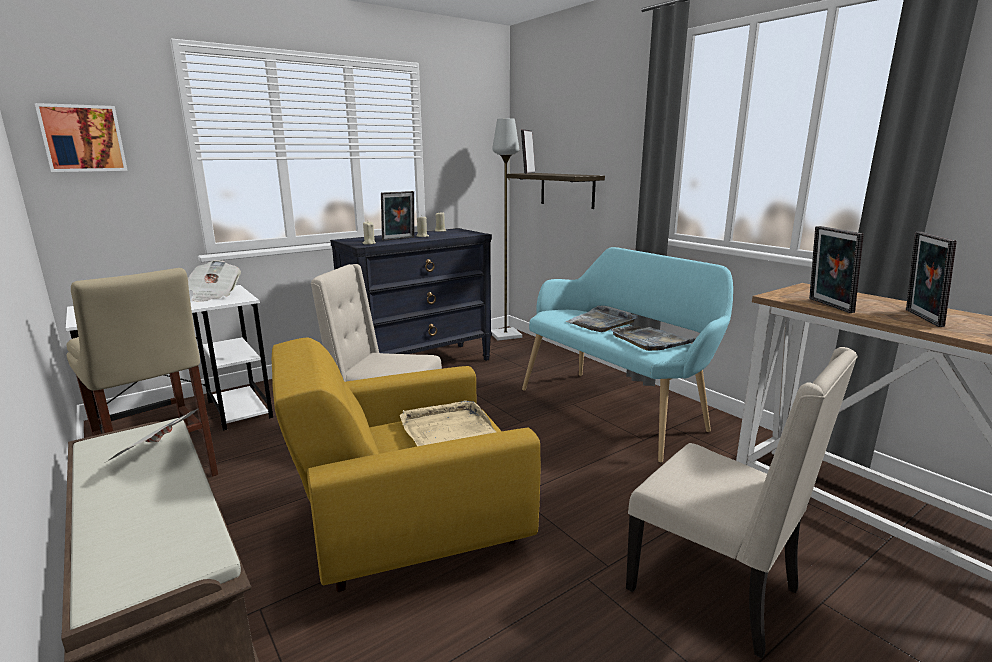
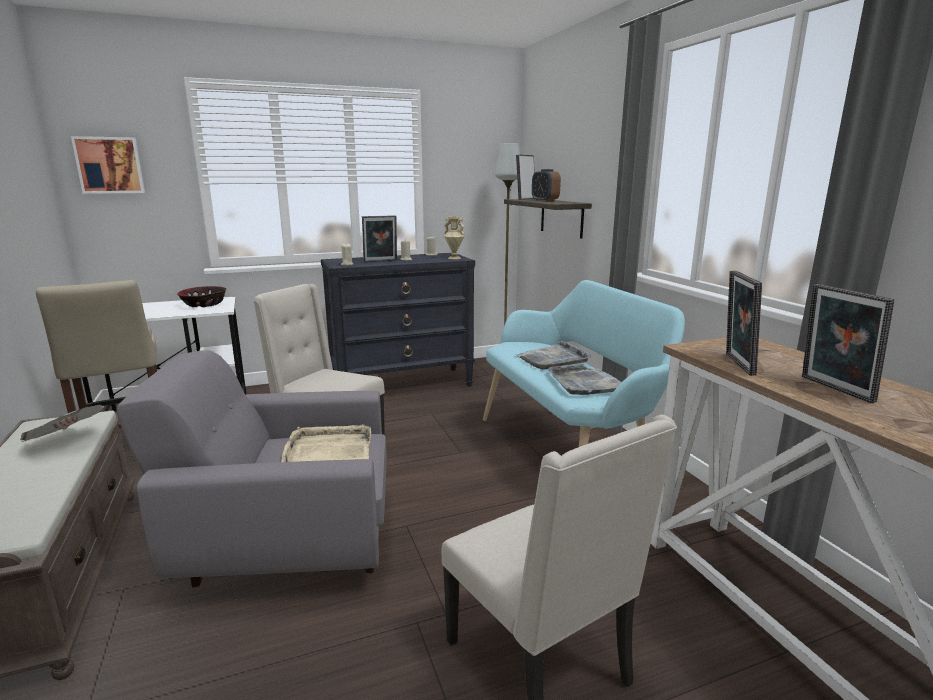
camera: 15 degrees right, 0 degrees up
newspaper [188,260,241,302] -> bowl [177,286,226,307]
yellow armchair [272,338,540,592] -> grey armchair [117,350,387,587]
picture frame [906,232,957,327] -> picture frame turned 45 degrees counterclockwise [802,284,894,403]
none -> beige vase [444,217,464,259]
none -> alarm clock [532,169,561,202]

